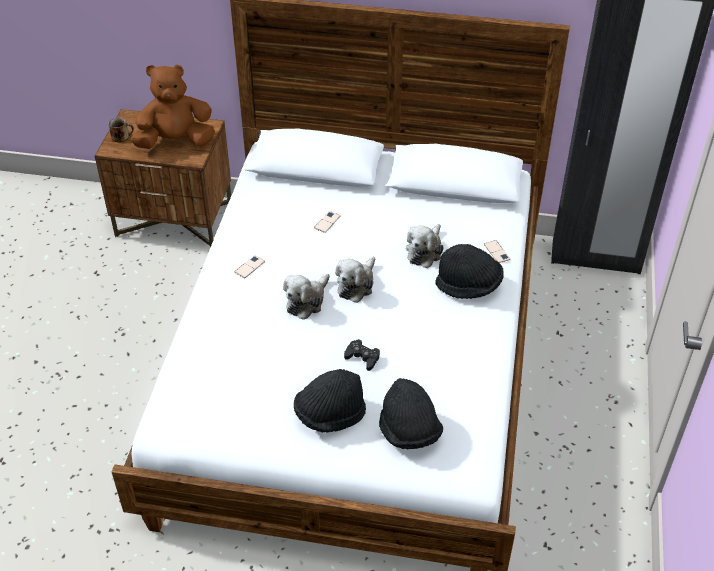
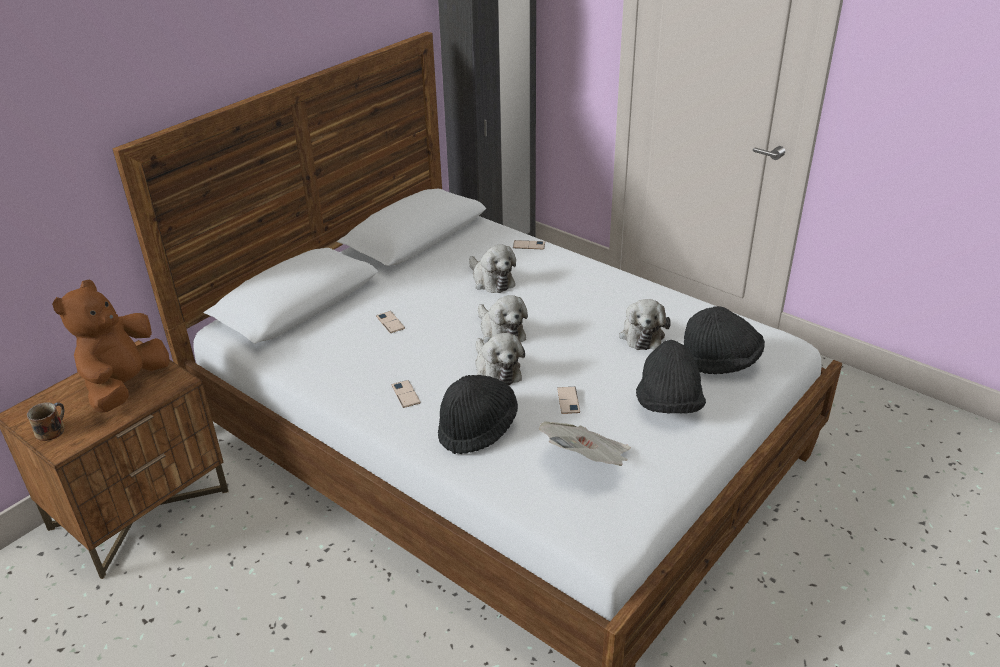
camera: 60 degrees left, 10 degrees down
black game controller [344,339,380,371] -> none
black hat [436,244,504,299] -> black hat moved to [438,375,518,454]
none -> newspaper [539,422,630,466]
none -> phone [557,387,580,414]
none -> plush toy [619,299,671,350]

